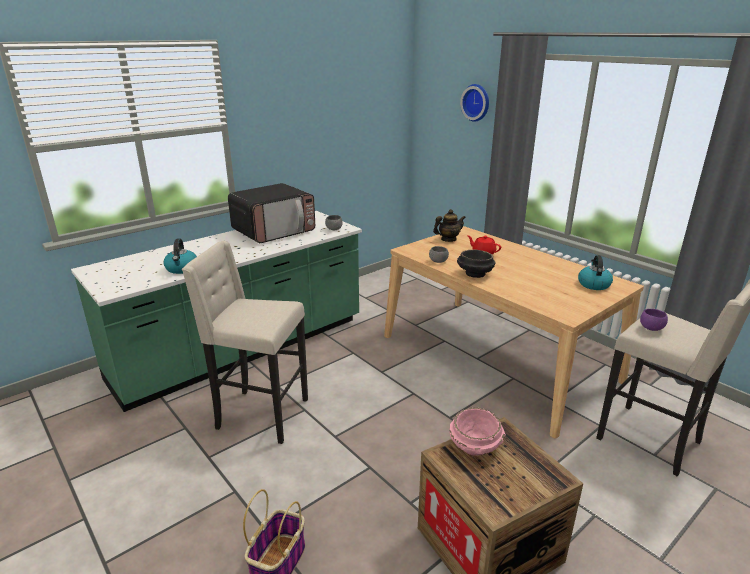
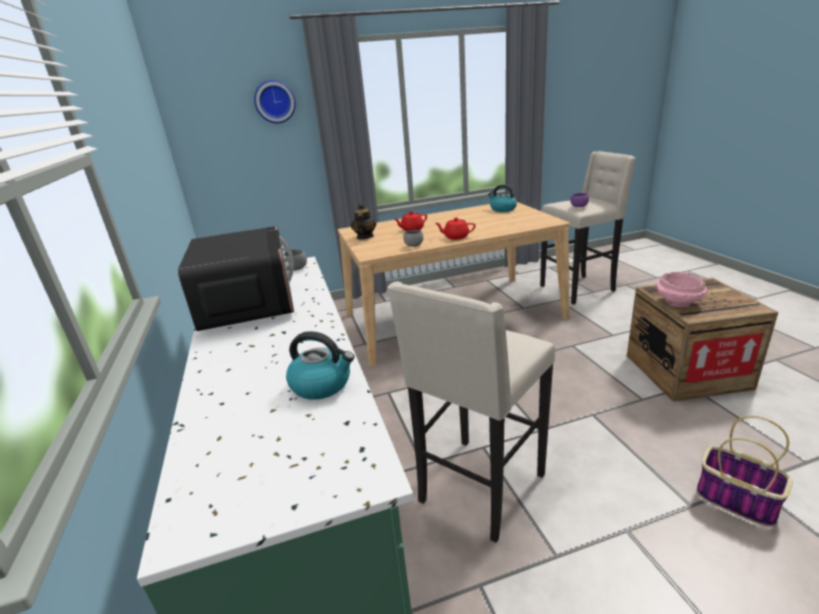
camera: 65 degrees left, 0 degrees up
black bowl [457,249,496,278] -> red teapot [435,217,476,240]

